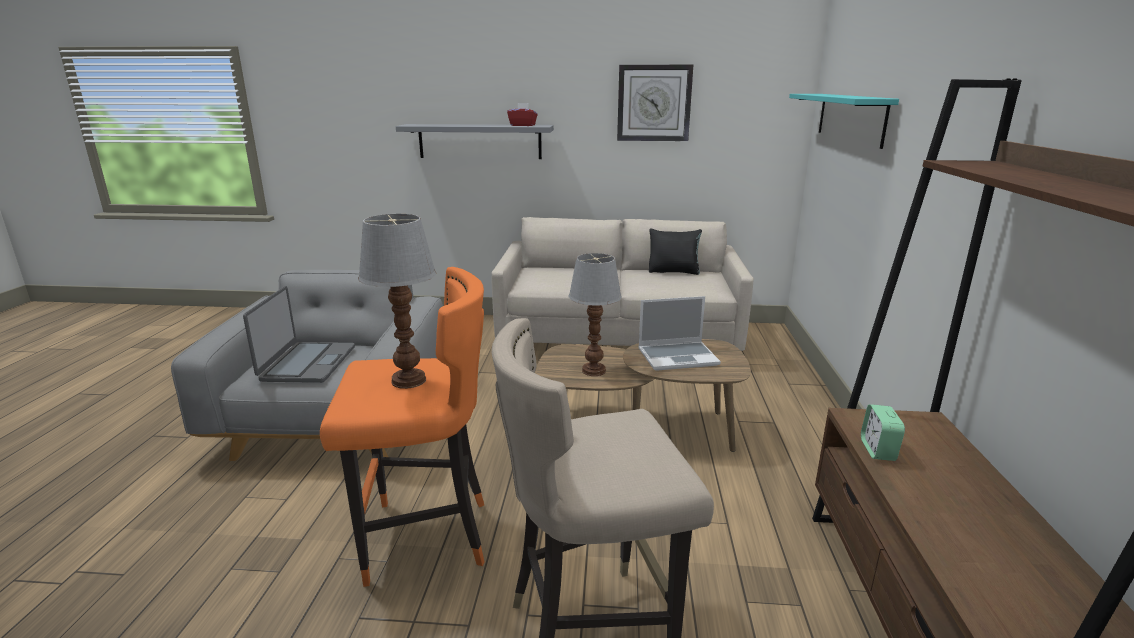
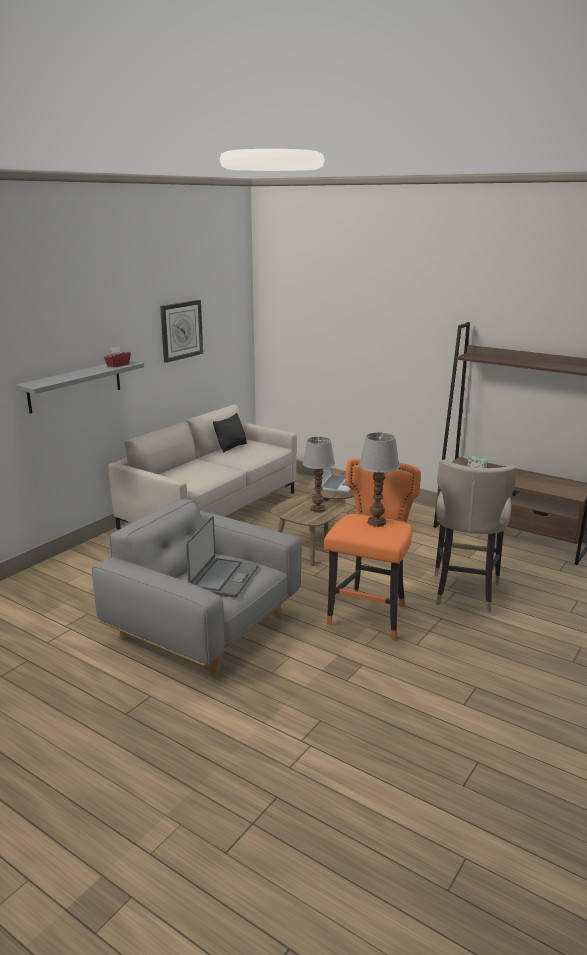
camera: 60 degrees left, 0 degrees up
laptop [243,286,355,383] -> laptop turned 75 degrees clockwise [186,516,259,598]
turquoise shelf [789,94,899,149] -> none

